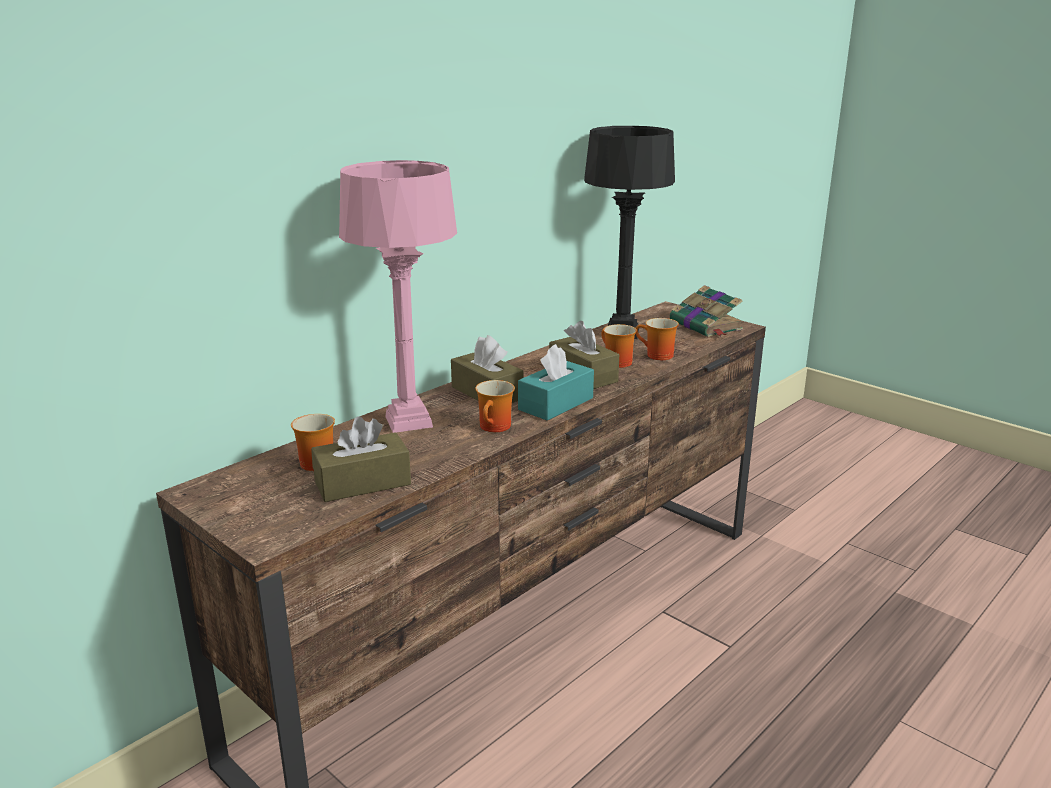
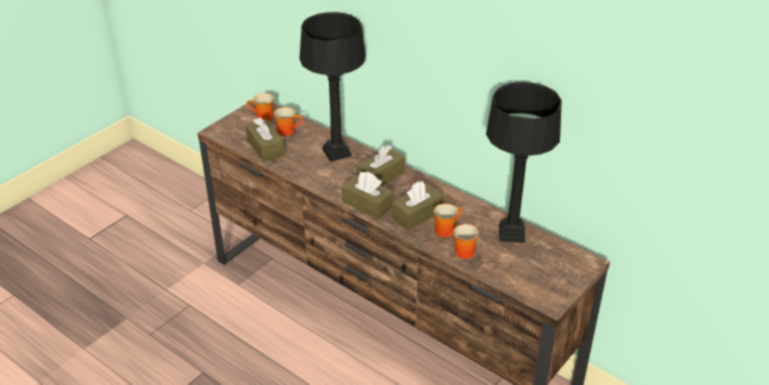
camera: 85 degrees right, 15 degrees up
pink table lamp [339,160,457,433] -> black table lamp [299,12,366,162]
mug [475,380,515,432] -> mug moved to [246,93,274,121]
turquoise tissue box [518,344,594,421] -> brown tissue box [342,172,394,220]
book [670,285,743,337] -> none

